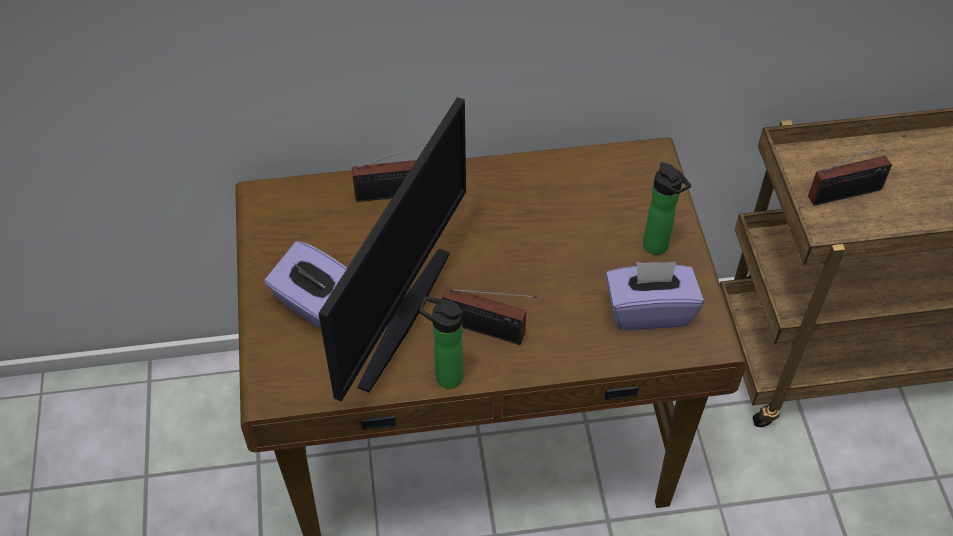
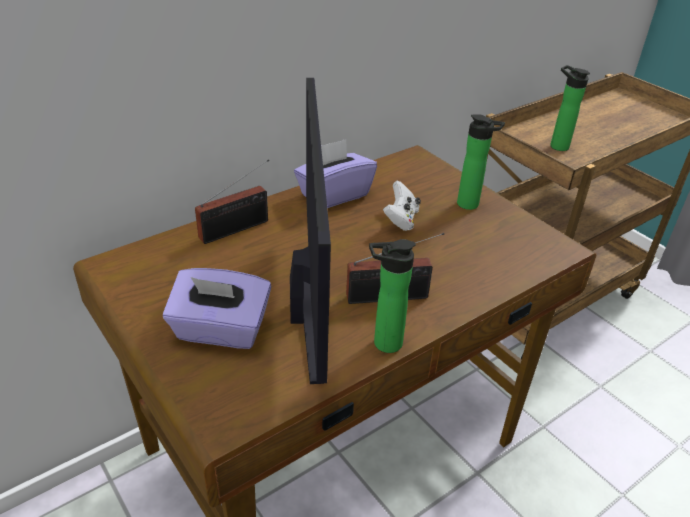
camera: 30 degrees left, 15 degrees down
purple tissue box [606,262,704,330] -> purple tissue box moved to [294,139,377,208]
radio [808,135,905,206] -> bottle [550,65,590,151]
none -> white game controller [383,181,421,231]

